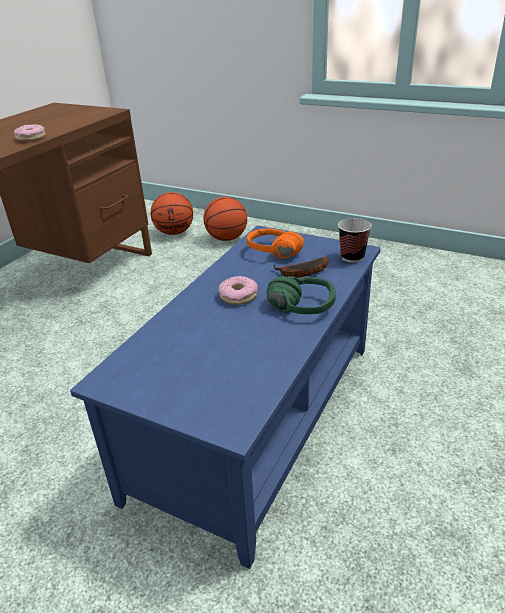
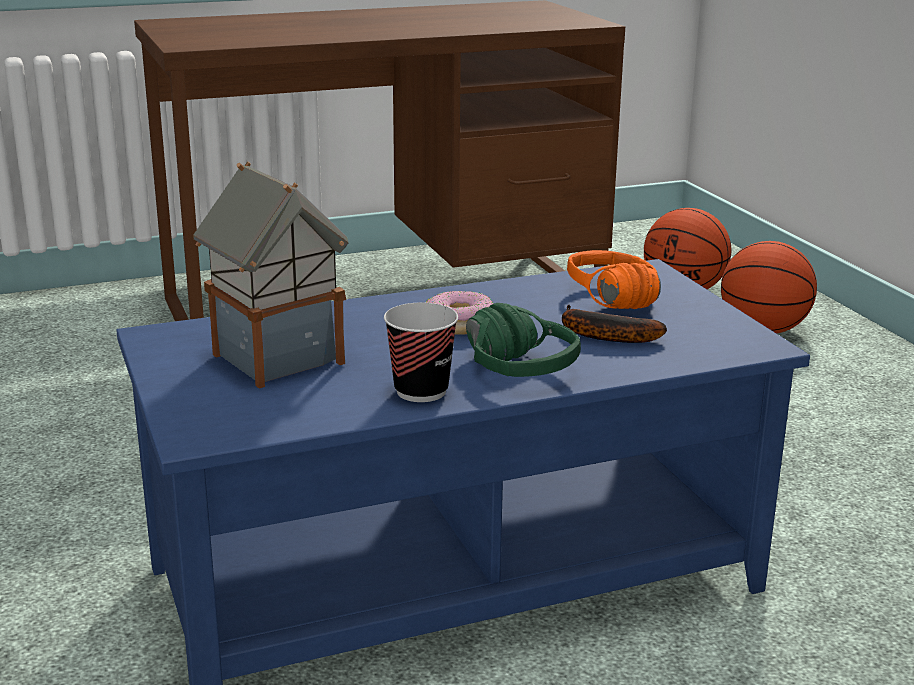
camera: 40 degrees right, 10 degrees down
donut [14,124,46,142] -> none
cup [338,218,371,263] -> cup moved to [384,303,458,402]
none -> toy house [193,161,349,389]

